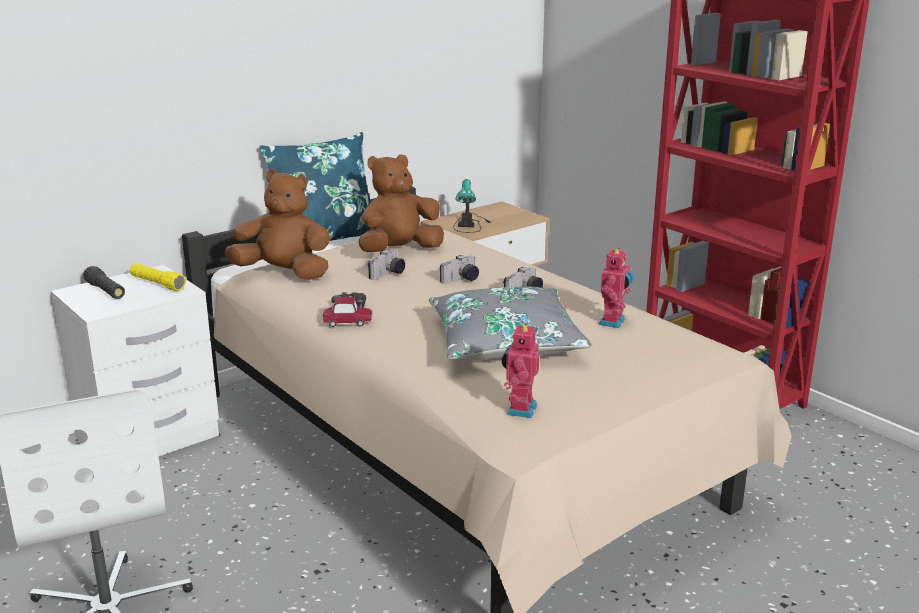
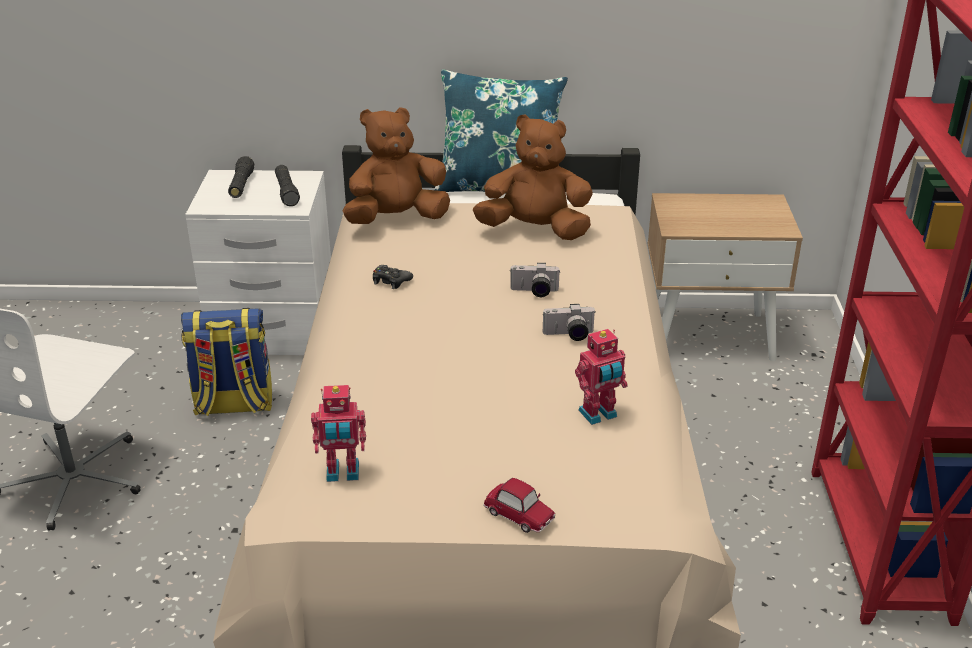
camera: 40 degrees right, 10 degrees up
yellow flashlight [130,263,186,291] -> black flashlight [275,165,300,206]
brown plush toy [225,169,330,280] -> brown plush toy turned 75 degrees counterclockwise [342,107,450,224]
toy car [323,297,373,327] -> toy car moved to [483,478,555,533]
camera [368,249,405,280] -> none
grey pillow [429,286,592,360] -> none
table lamp [453,179,491,233] -> none
toy robot [502,322,539,418] -> toy robot turned 150 degrees counterclockwise [311,385,366,482]
none -> backpack [181,308,272,416]

